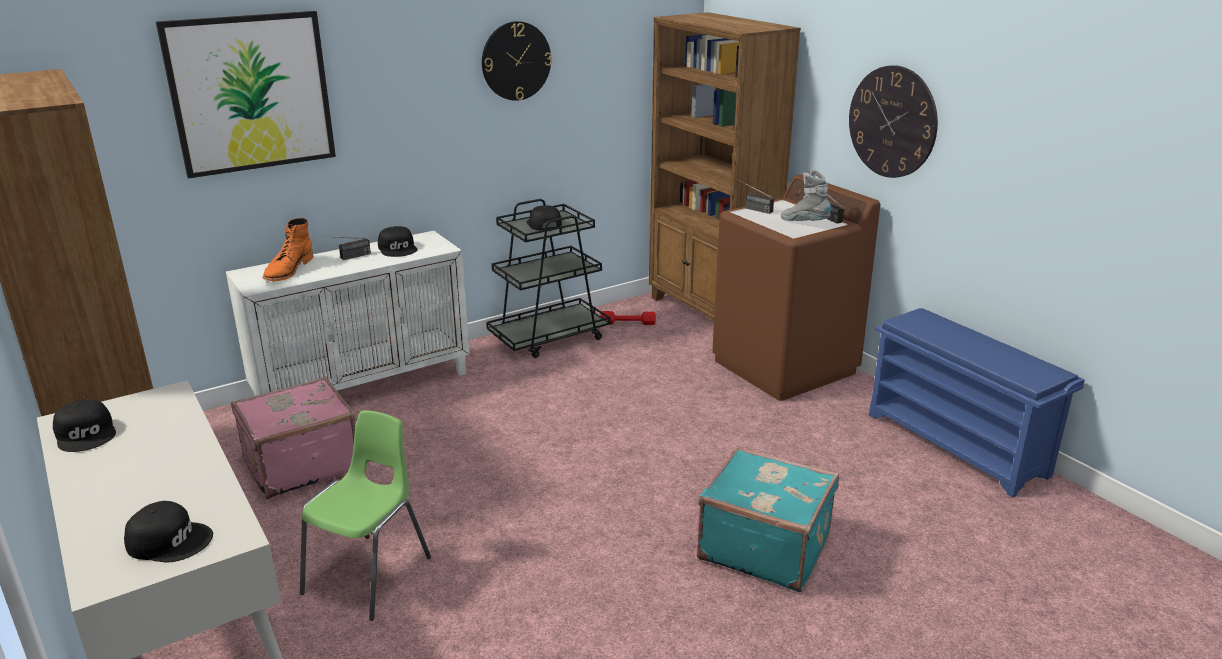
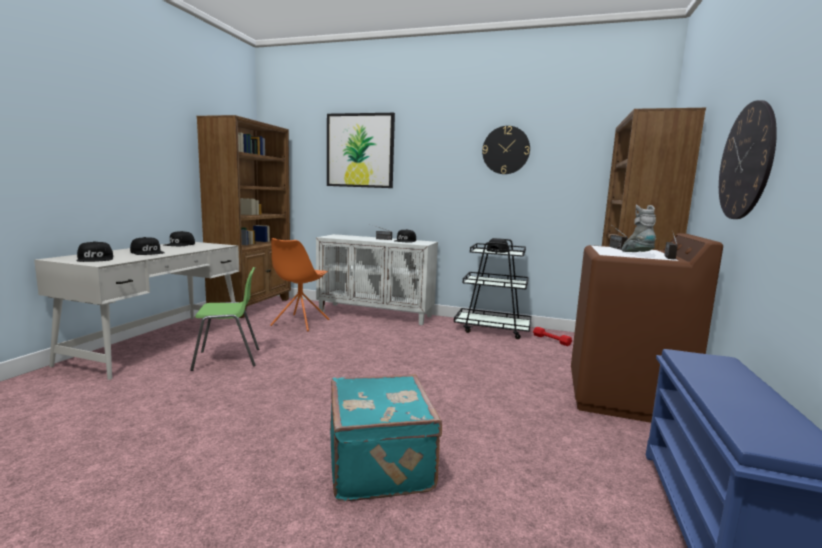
camera: 50 degrees right, 15 degrees down
pink suitcase [231,376,355,499] -> orange chair [270,238,329,331]
orange boot [262,218,313,282] -> none
none -> black cap [130,237,165,255]

